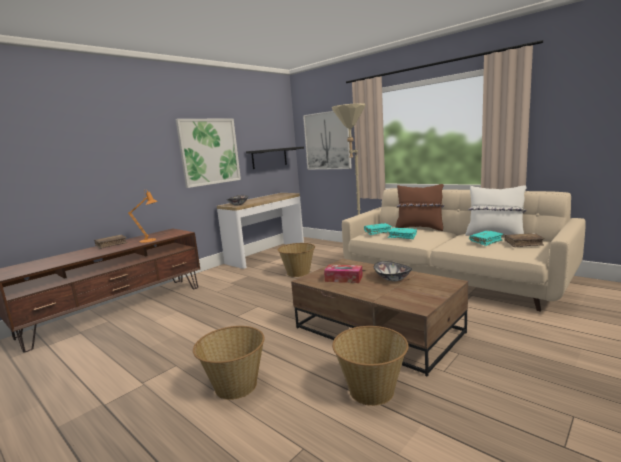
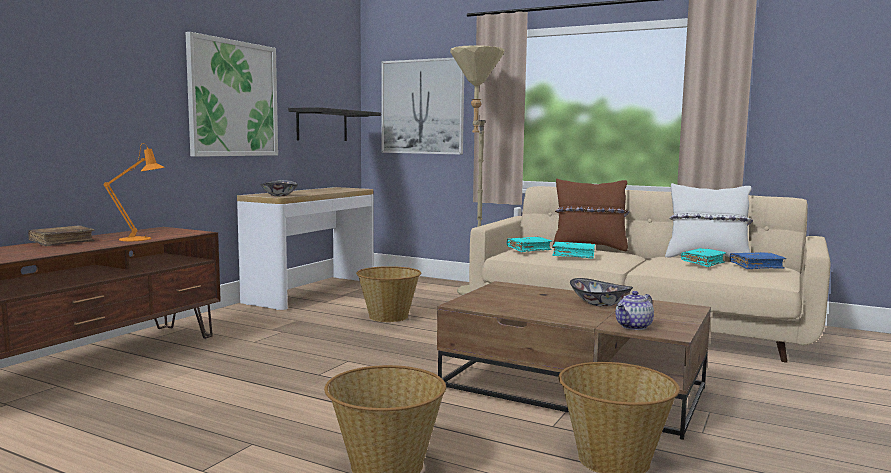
camera: 15 degrees left, 5 degrees down
tissue box [324,265,363,283] -> none
brown book [505,233,545,247] -> blue book [730,252,786,269]
none -> teapot [615,291,654,330]

